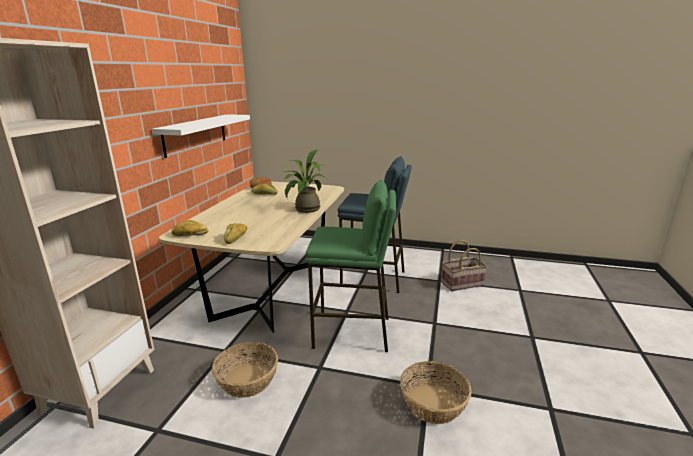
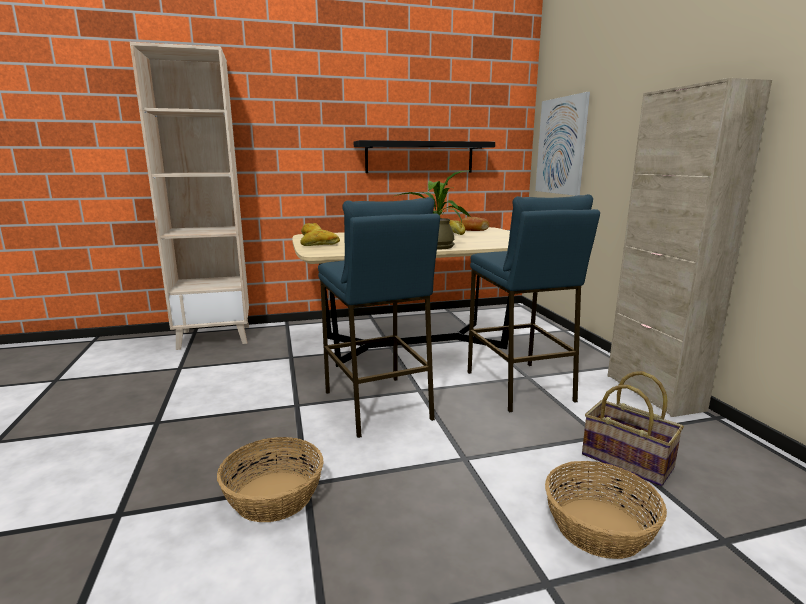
camera: 60 degrees right, 5 degrees down
white shelf [152,114,250,158] -> black shelf [354,140,495,173]
basket [212,342,278,398] -> basket moved to [545,461,667,559]
green stool [306,180,396,352] -> blue stool [318,197,440,438]
none -> picture [535,92,590,196]
none -> beige cabinet [608,78,772,417]

